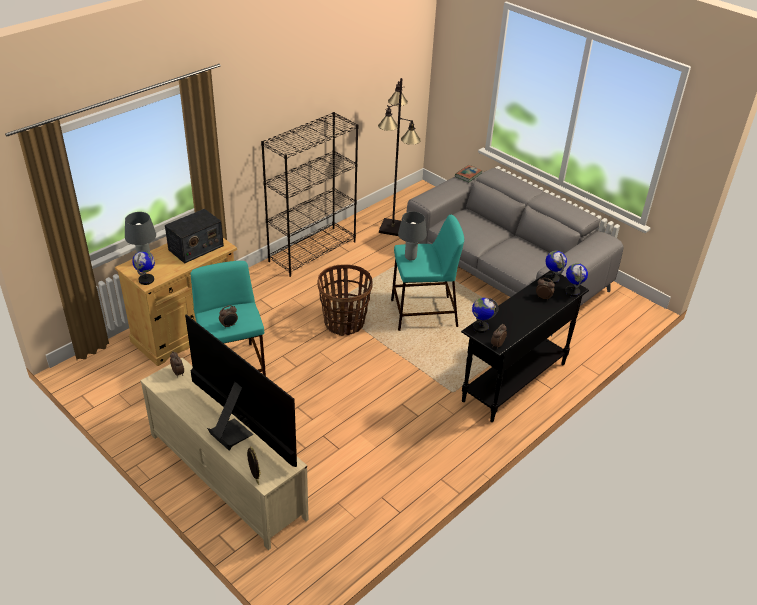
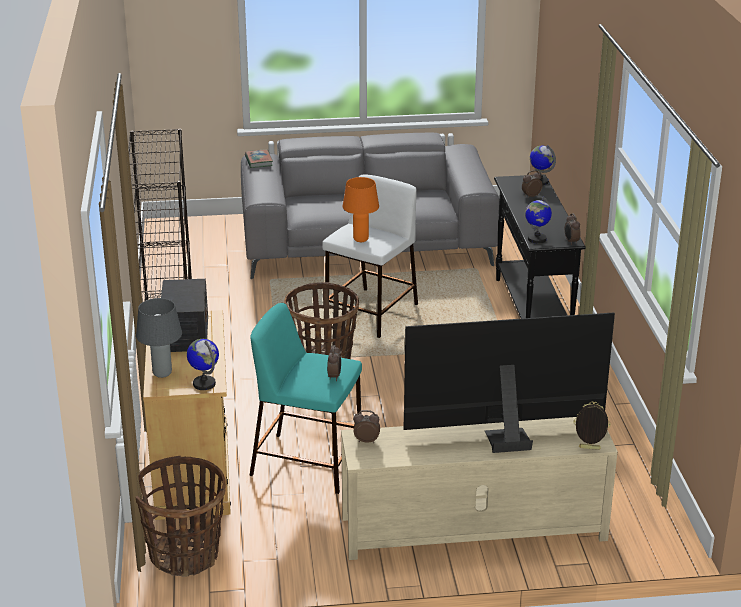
camera: 50 degrees left, 10 degrees down
black floor lamp [378,78,421,236] -> none
turquoise stool [391,215,464,331] -> white stool [322,174,418,338]
grey table lamp [398,211,427,261] -> orange table lamp [343,177,379,242]
globe [545,251,567,284] -> none
none -> basket [135,456,226,577]

